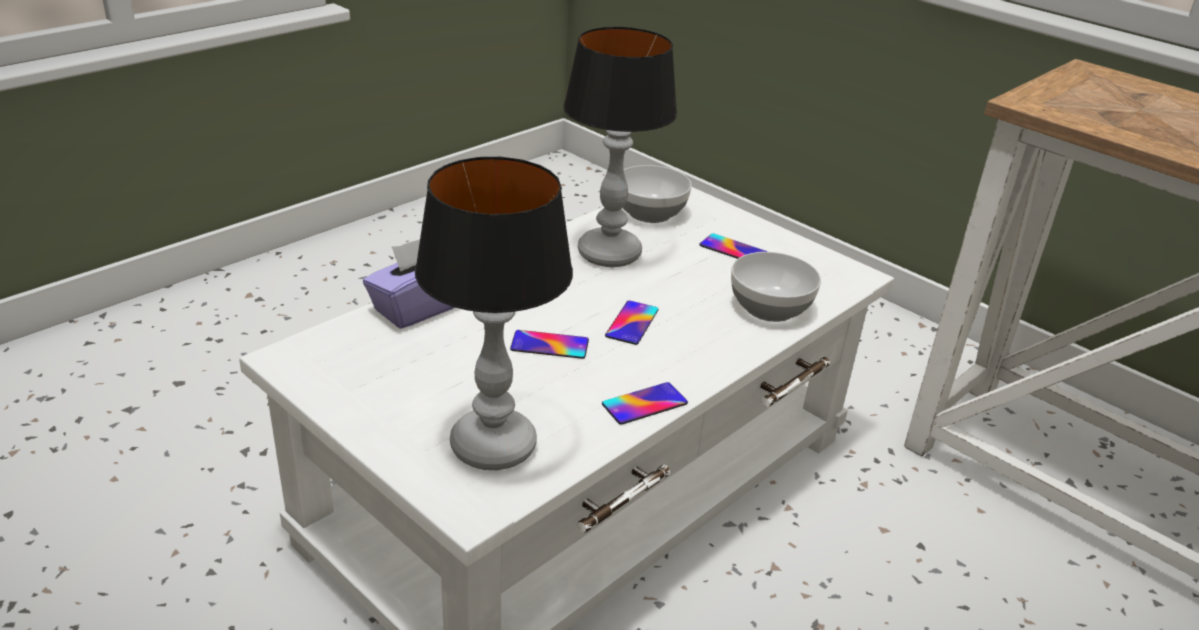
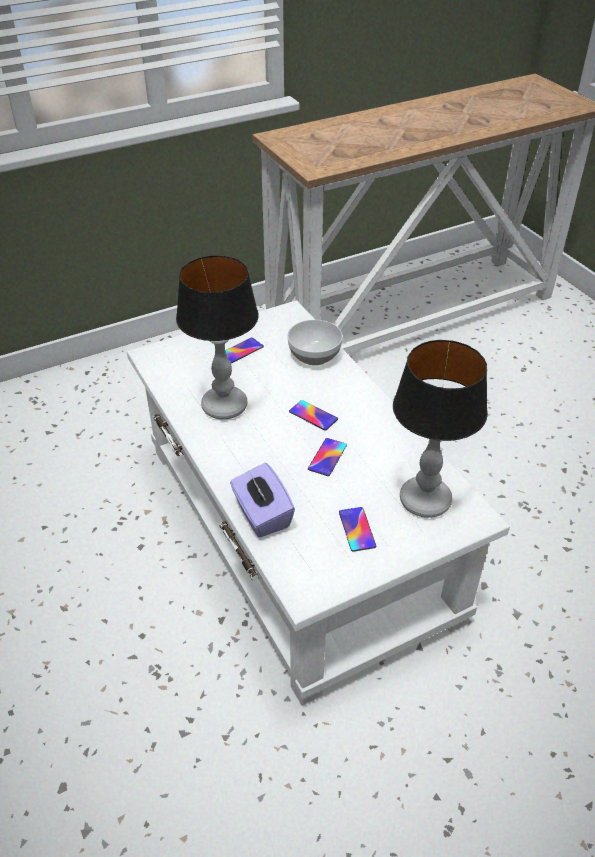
camera: 70 degrees left, 10 degrees up
phone [602,382,688,425] -> phone moved to [339,507,376,552]
bowl [623,165,692,223] -> none

